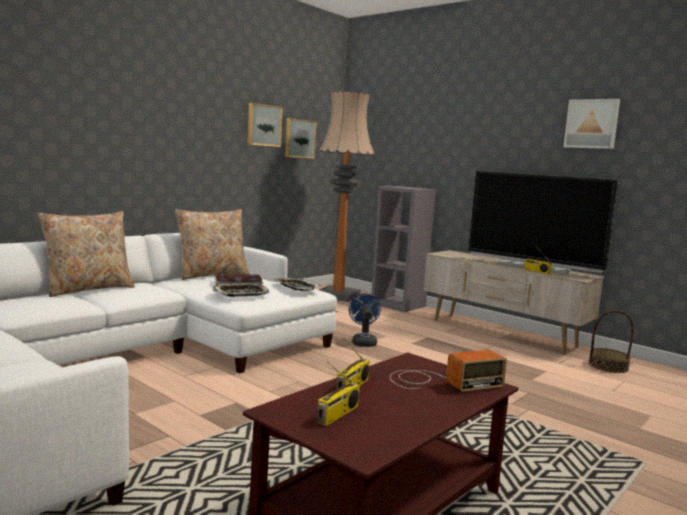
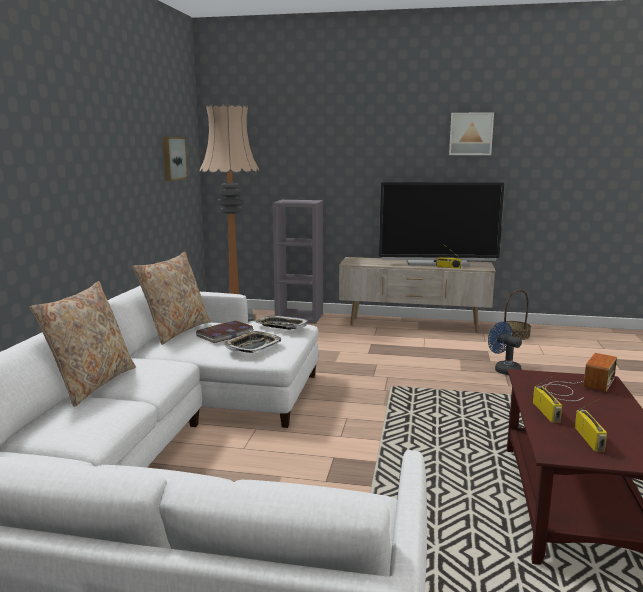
camera: 30 degrees left, 5 degrees up
picture [247,103,283,147] -> none
blue fan [349,293,381,347] -> blue fan moved to [488,322,522,375]

